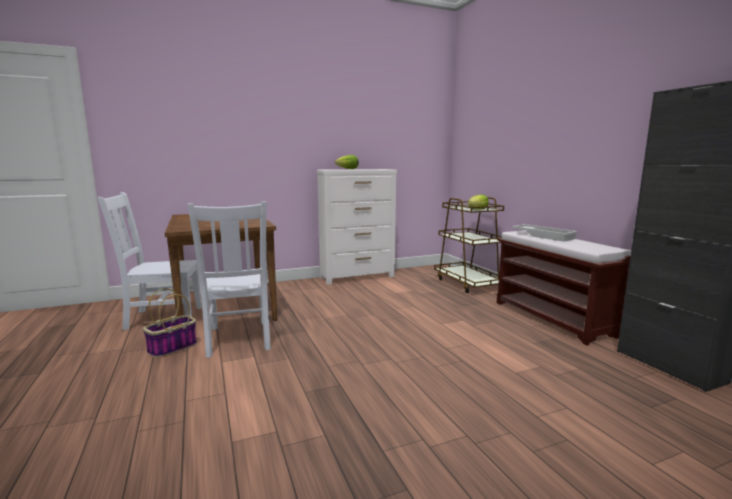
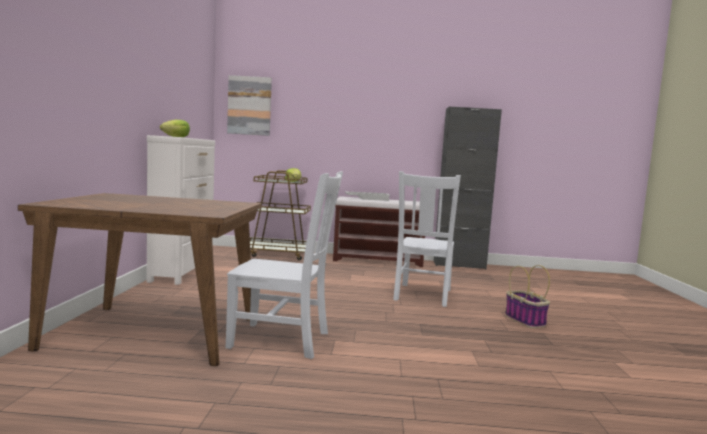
camera: 65 degrees left, 5 degrees down
white chair [97,192,202,330] -> white chair moved to [393,171,461,307]
basket [143,288,197,358] -> basket moved to [505,265,550,328]
none -> picture [227,75,272,136]

